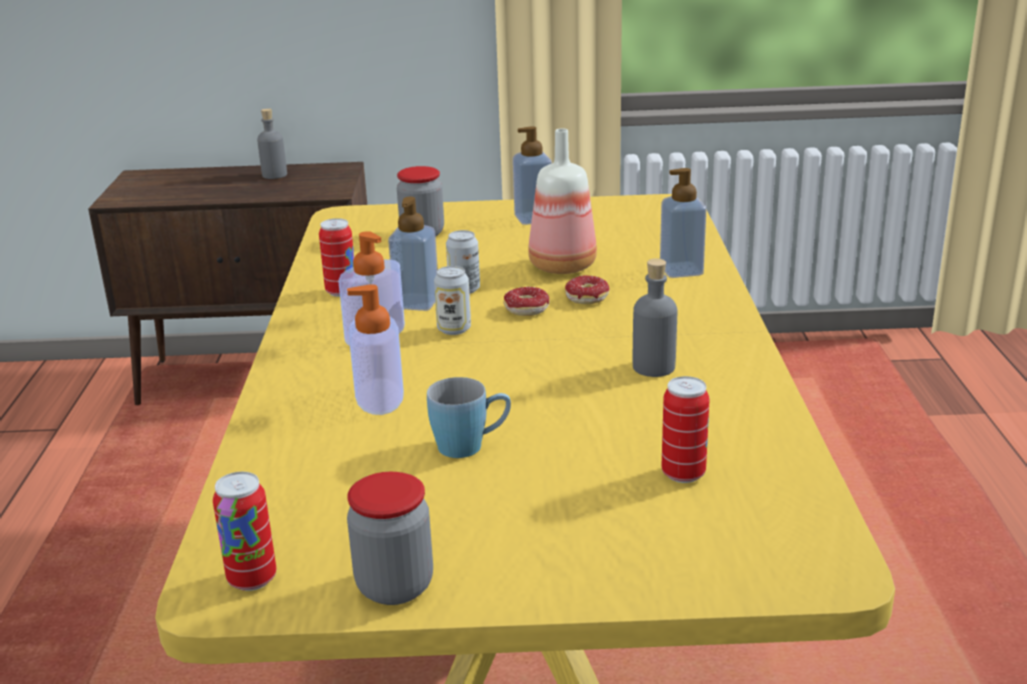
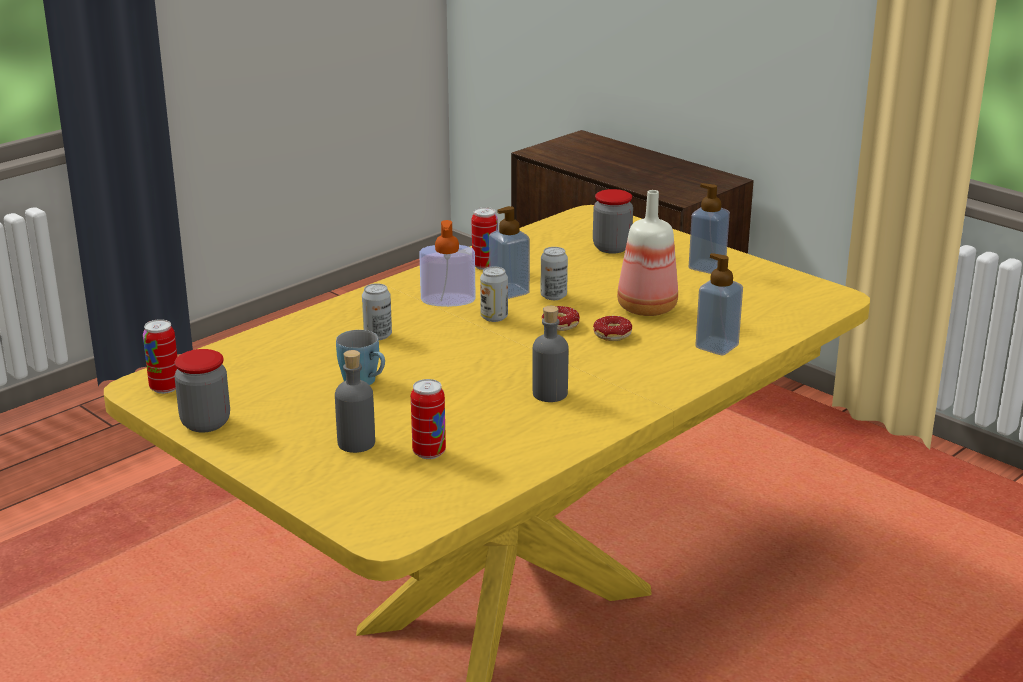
camera: 45 degrees right, 0 degrees up
grey bottle [257,108,287,179] -> grey bottle moved to [335,350,375,453]
soap dispenser [347,284,404,415] -> can [362,284,392,340]

